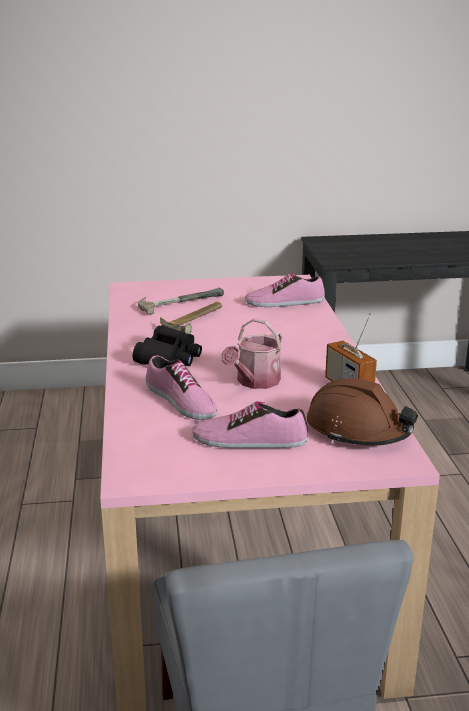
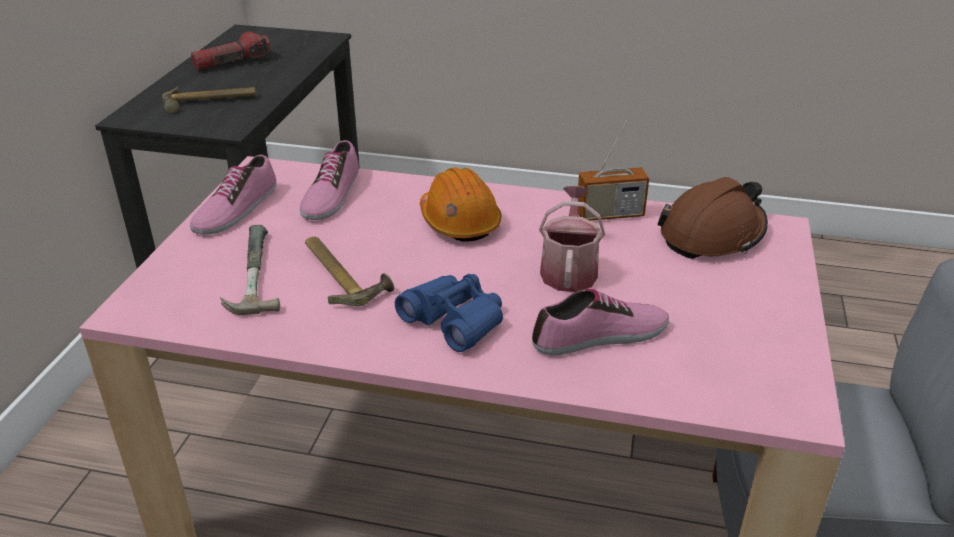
camera: 70 degrees left, 10 degrees up
black binoculars [133,325,202,366] -> blue binoculars [395,274,503,352]
shoe [192,401,308,448] -> shoe moved to [190,154,277,235]
watering can [221,318,282,389] -> watering can turned 135 degrees counterclockwise [539,186,605,292]
none -> hammer [162,87,256,113]
none -> flashlight [191,32,271,70]
none -> orange hard hat [420,167,502,242]

